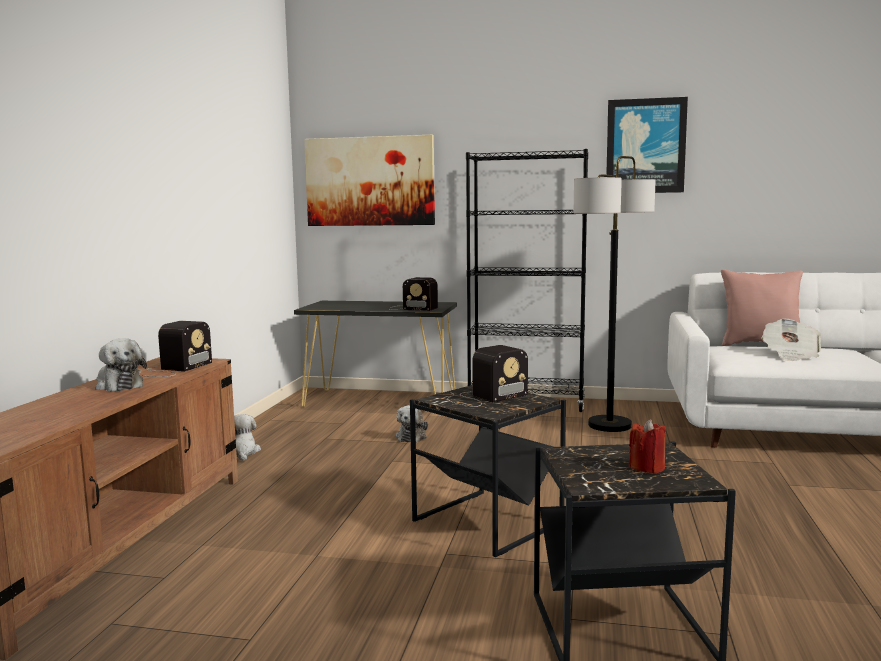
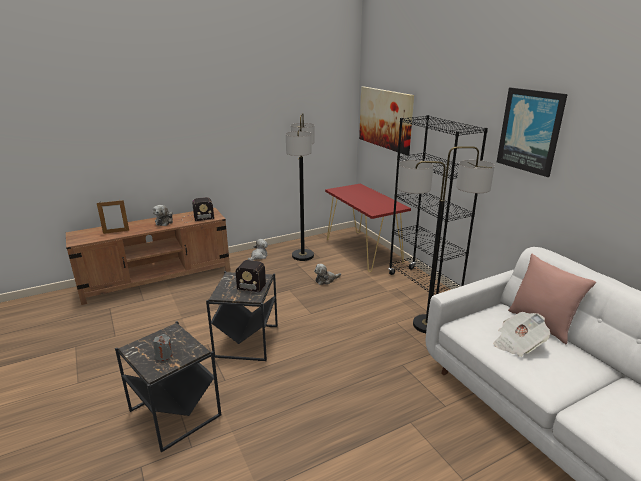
camera: 50 degrees right, 15 degrees up
black console table [294,301,457,407] -> red console table [325,183,411,272]
radio [389,277,438,311] -> none
red candle [629,419,666,474] -> grey candle [153,334,172,361]
none -> picture frame [97,200,129,234]
none -> floor lamp [286,113,315,261]

